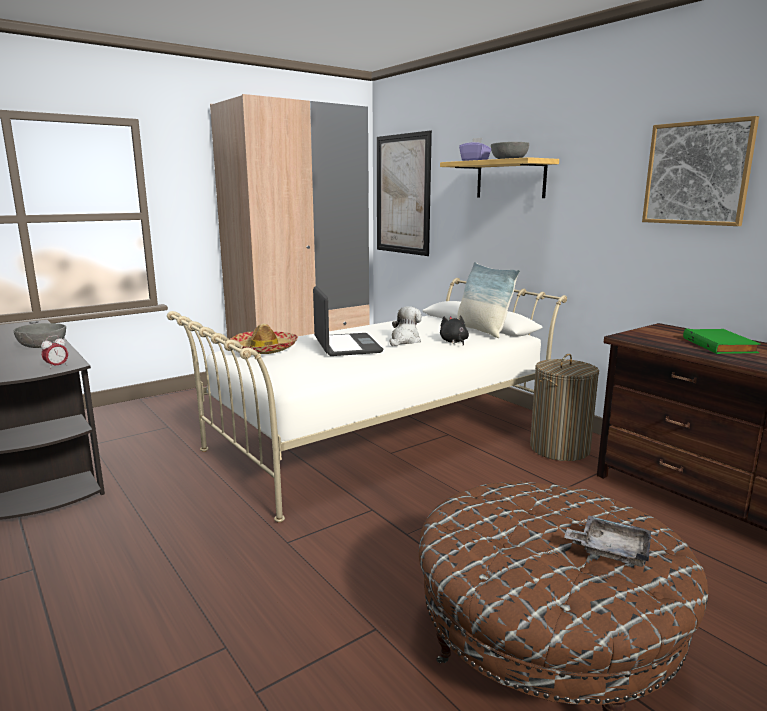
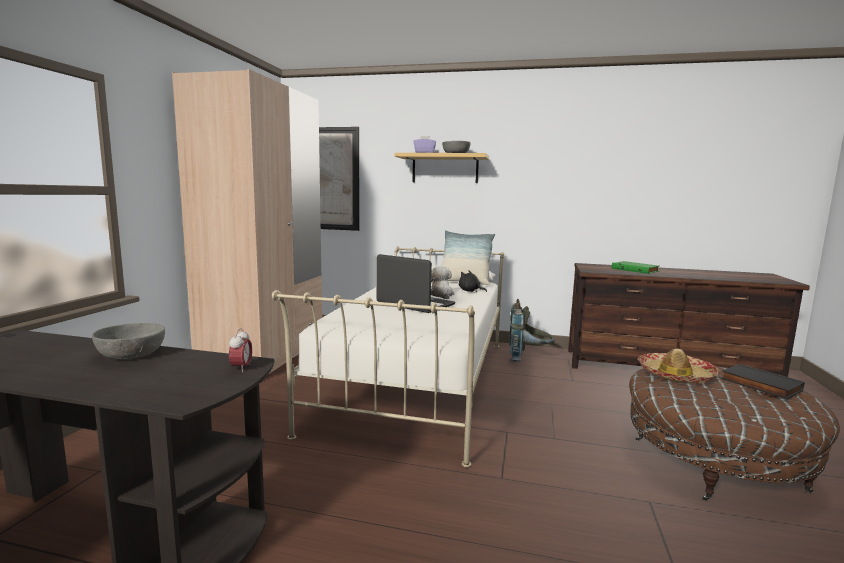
camera: 40 degrees left, 5 degrees down
hat [230,323,298,354] -> hat moved to [637,349,719,383]
laundry basket [530,354,599,461] -> grey backpack [509,299,554,362]
grey tray [564,515,651,567] -> black book [721,364,805,399]
picture [642,116,759,226] -> none

